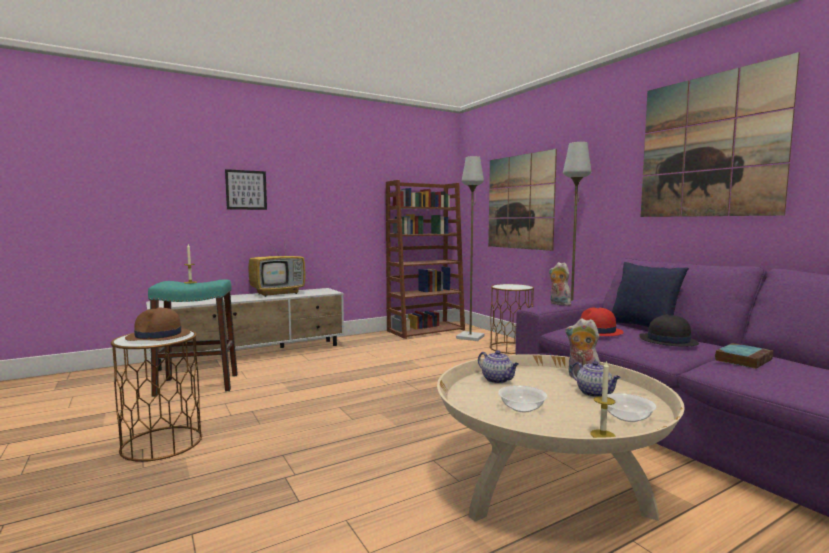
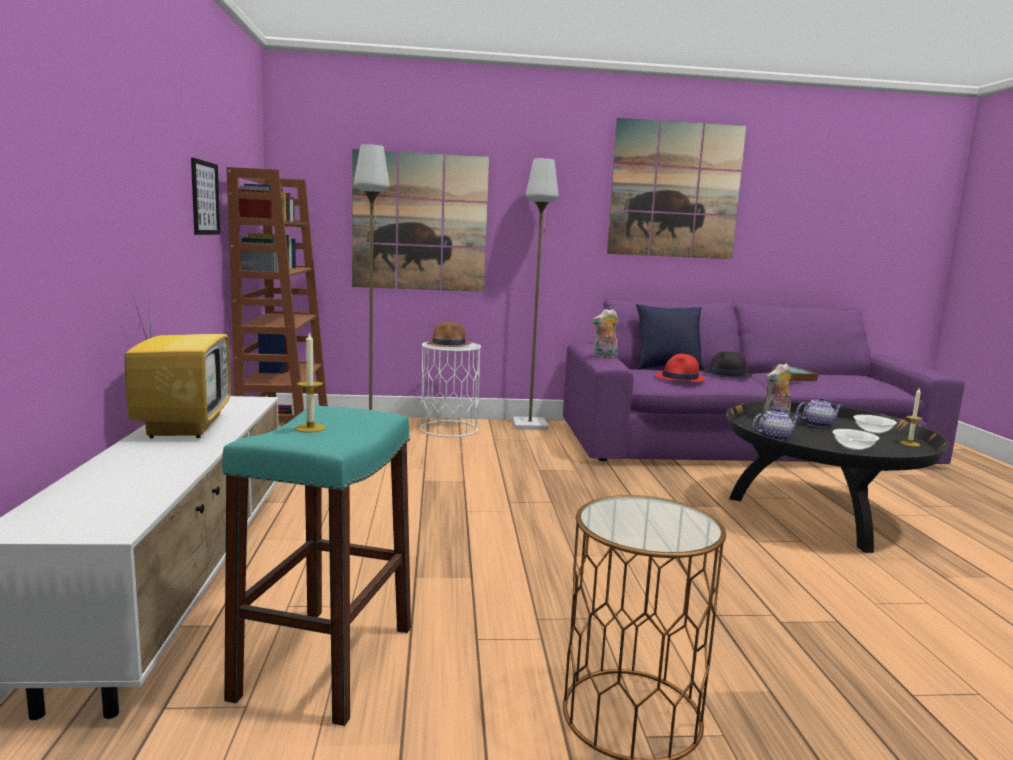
camera: 65 degrees left, 5 degrees up
brown hat [125,308,190,341] -> brown hat moved to [426,322,472,347]
picture [225,169,267,210] -> picture moved to [191,158,220,235]
beige coffee table [437,354,684,522] -> black coffee table [726,401,950,553]
brown side table [490,284,534,354] -> white side table [420,342,481,437]

